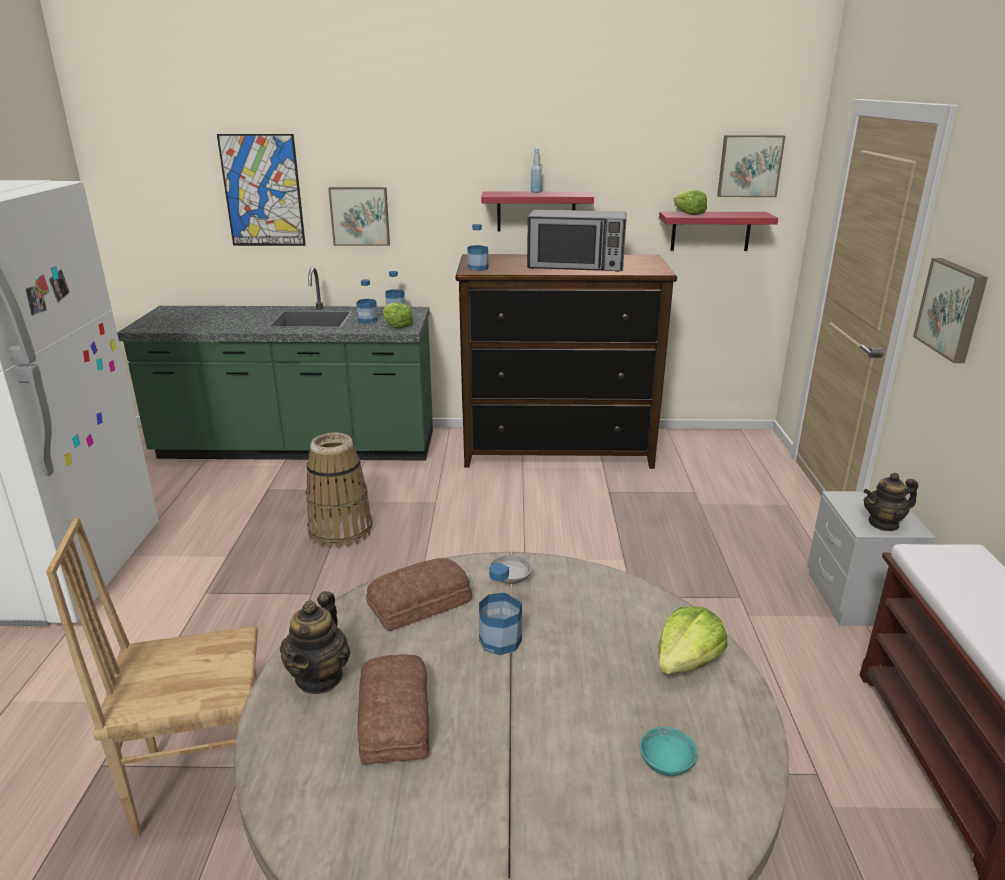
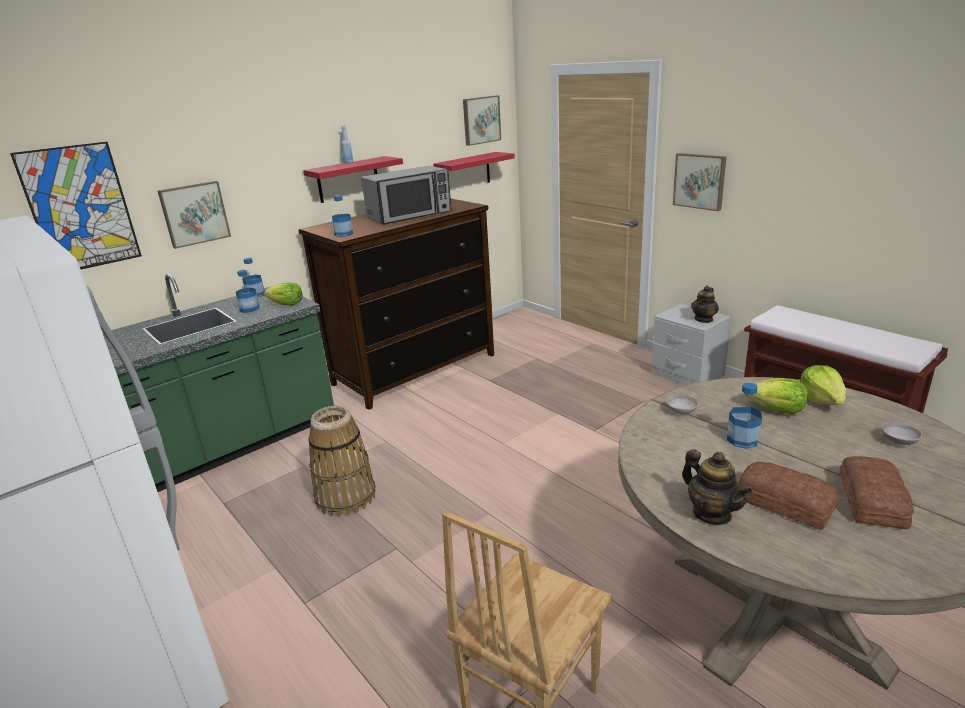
camera: 40 degrees left, 0 degrees up
bread [366,558,472,631] -> bread moved to [839,456,914,529]
turquoise bowl [640,727,698,776] -> grey bowl [882,422,922,445]
lettuce [674,190,707,215] -> lettuce moved to [745,378,808,415]

